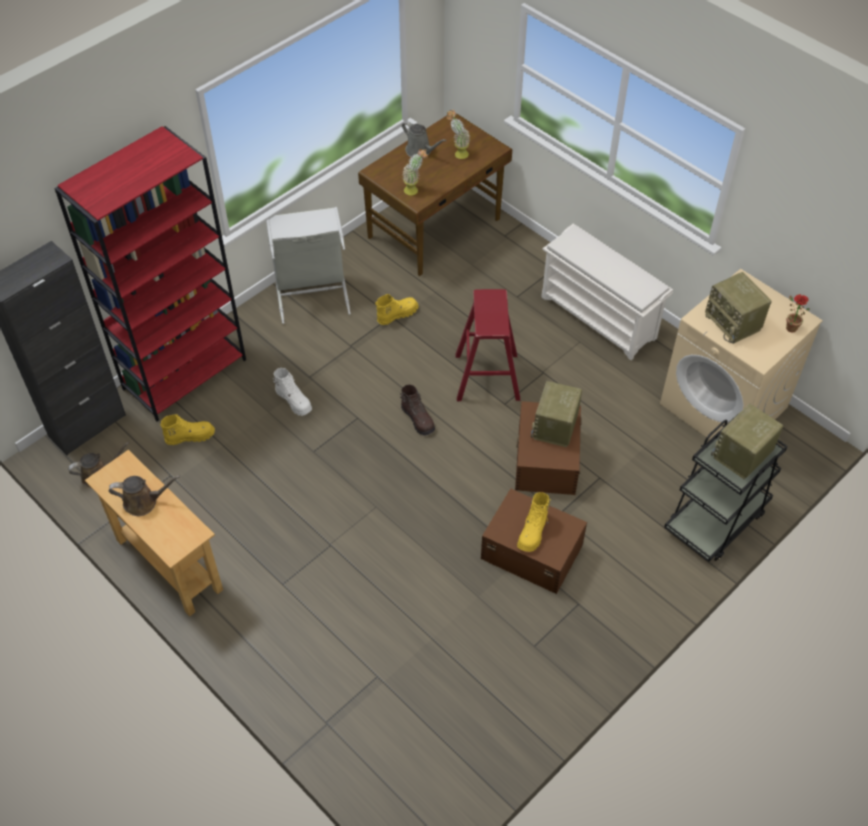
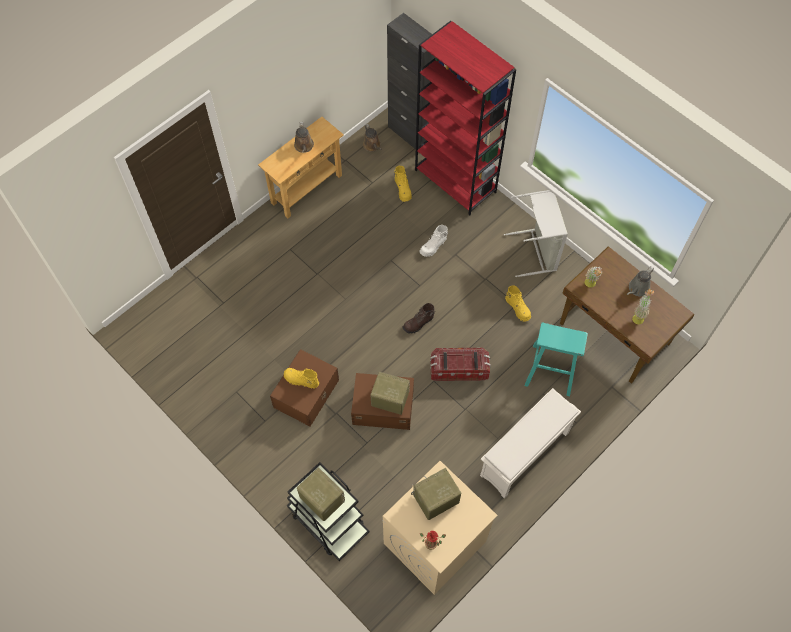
camera: 90 degrees right, 10 degrees up
red stool [455,289,520,401] -> storage box [430,348,491,381]
none -> turquoise stool [525,323,588,396]

